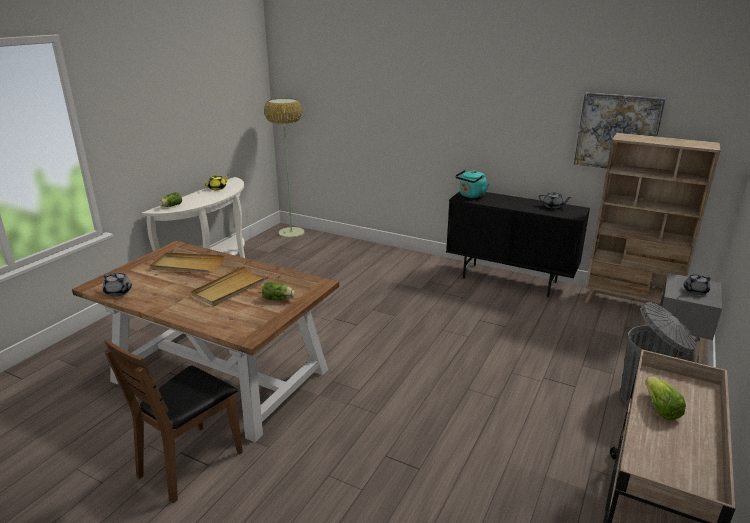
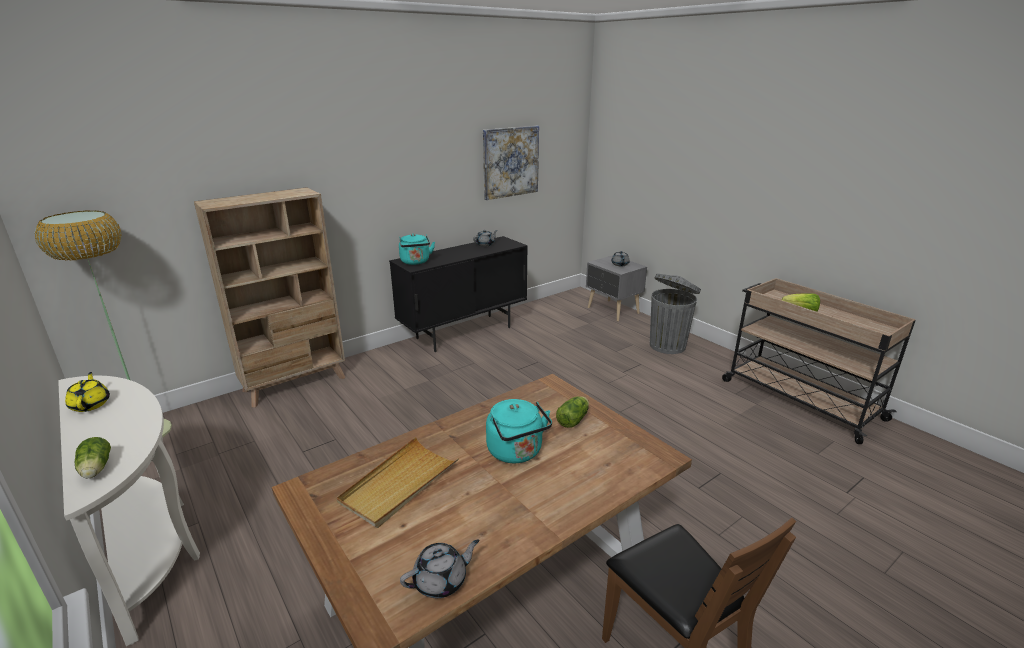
camera: 65 degrees left, 0 degrees up
beige tray [191,266,269,306] -> turquoise kettle [486,399,552,464]
beige bookcase [585,133,721,306] -> beige bookcase moved to [194,187,345,408]

